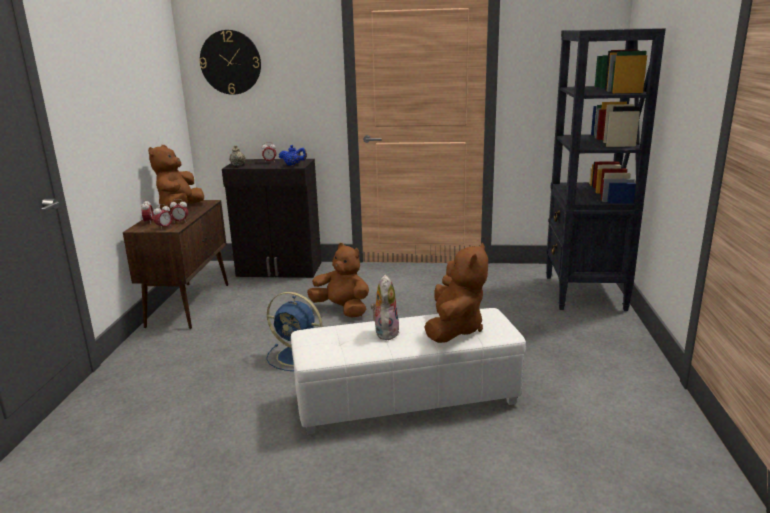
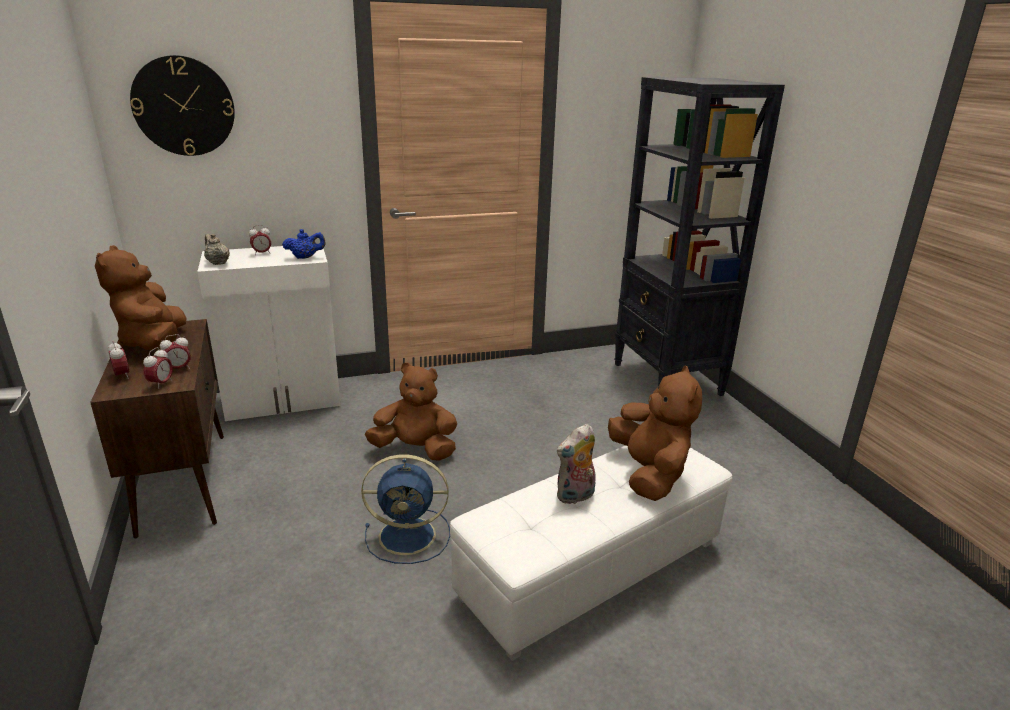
camera: 25 degrees left, 5 degrees up
black cabinet [222,159,321,278] -> white cabinet [197,246,341,421]
plush toy [371,275,399,340] -> plush toy turned 105 degrees counterclockwise [557,424,596,504]

